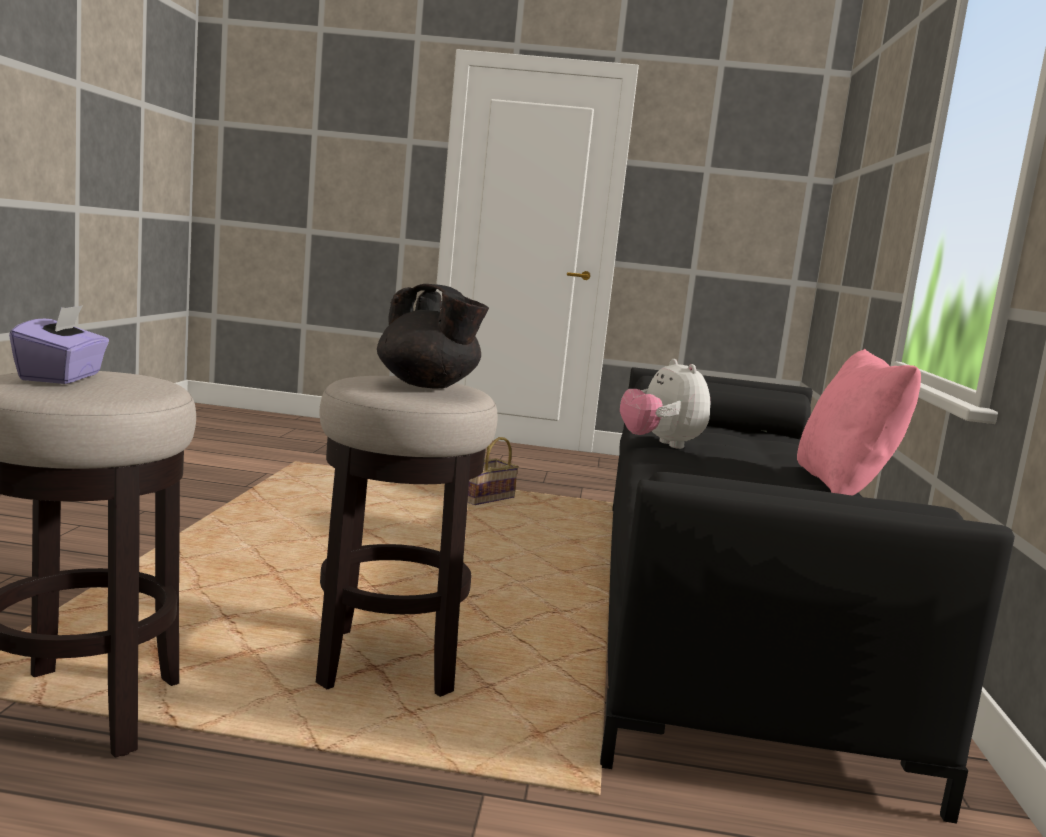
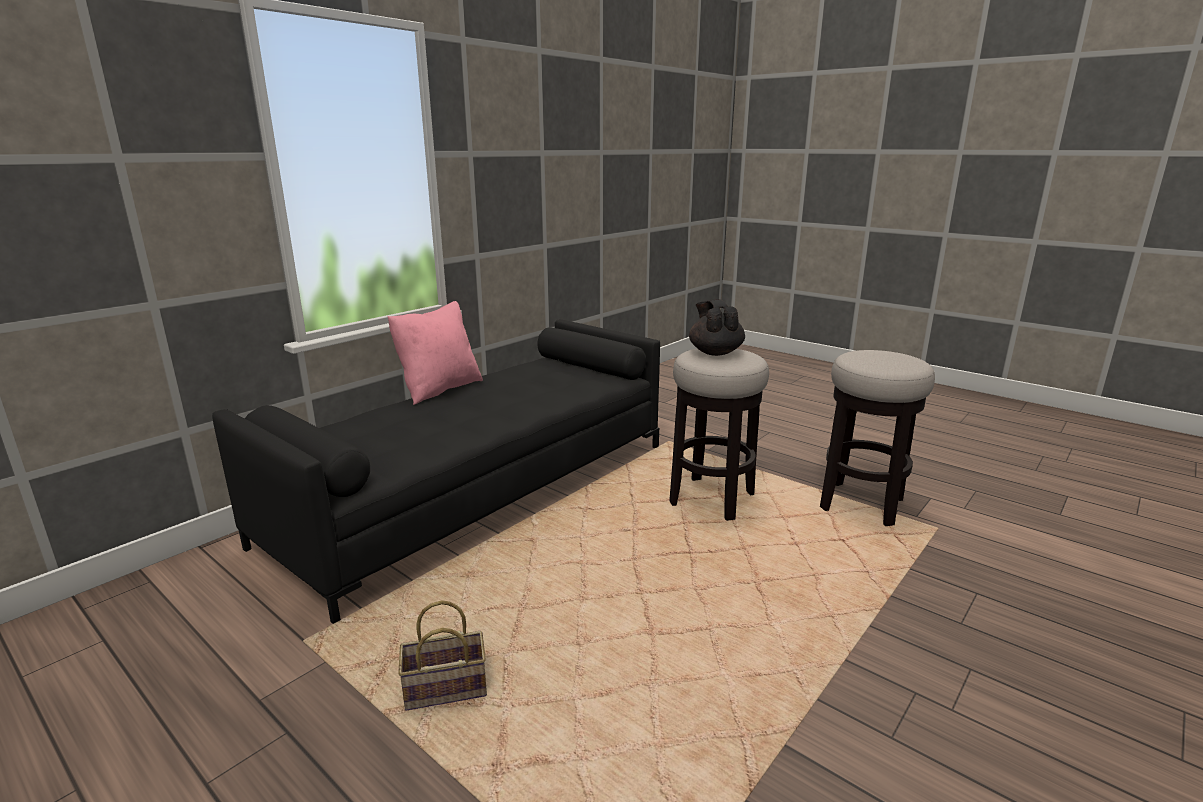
camera: 145 degrees left, 10 degrees up
purple tissue box [9,305,109,384] -> none
plush toy [620,359,711,449] -> none

